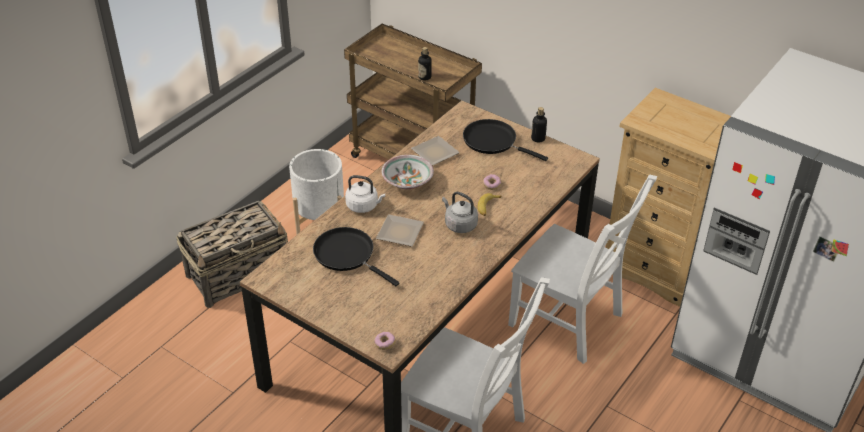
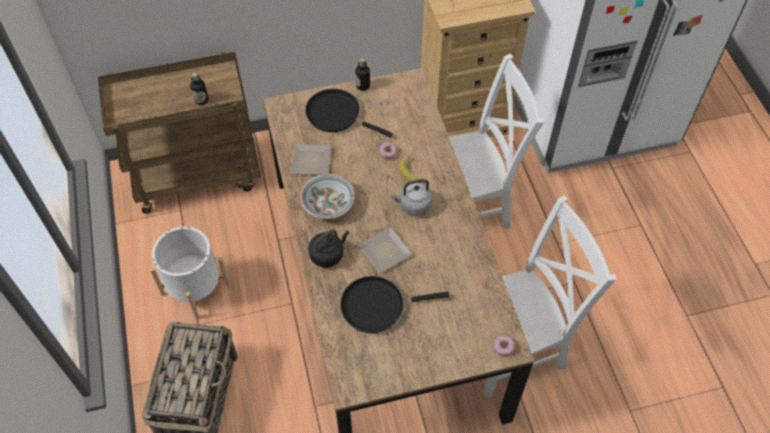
camera: 50 degrees left, 15 degrees up
white kettle [345,175,385,213] -> black kettle [308,230,349,268]
black frying pan [463,119,548,161] -> black frying pan turned 45 degrees clockwise [305,89,393,137]

